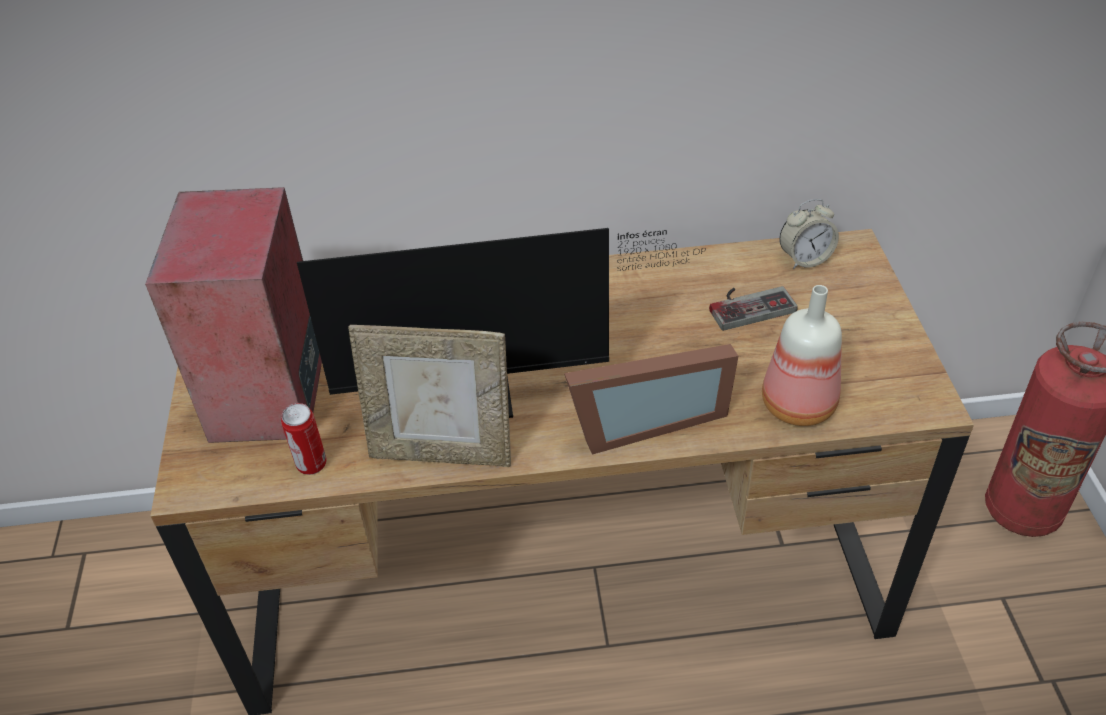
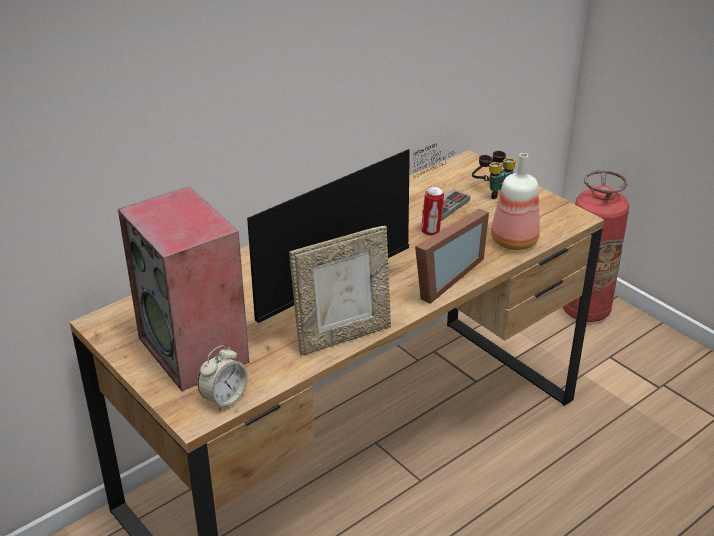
camera: 35 degrees left, 10 degrees down
can [281,403,327,475] -> can moved to [421,186,444,236]
alarm clock [779,199,839,269] -> alarm clock moved to [198,345,248,411]
none -> binoculars [472,151,516,199]

